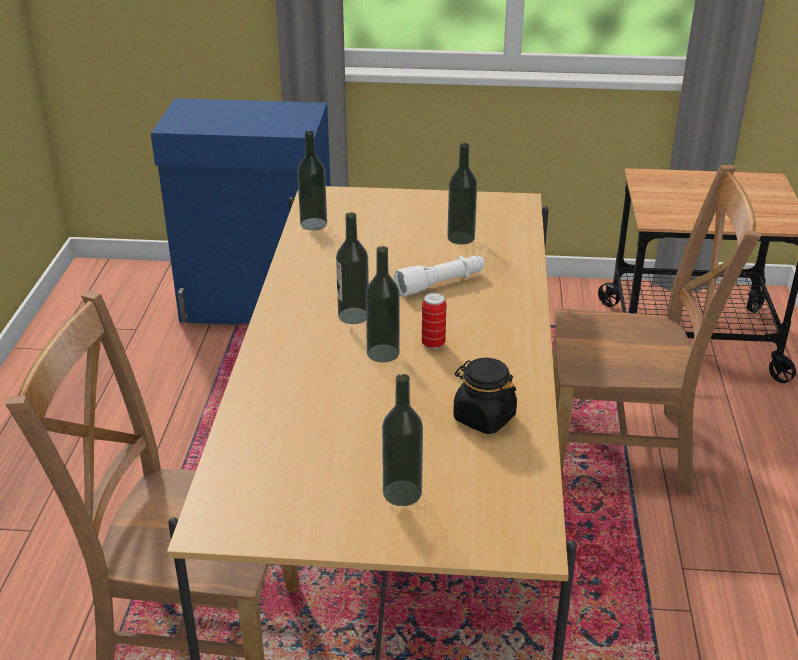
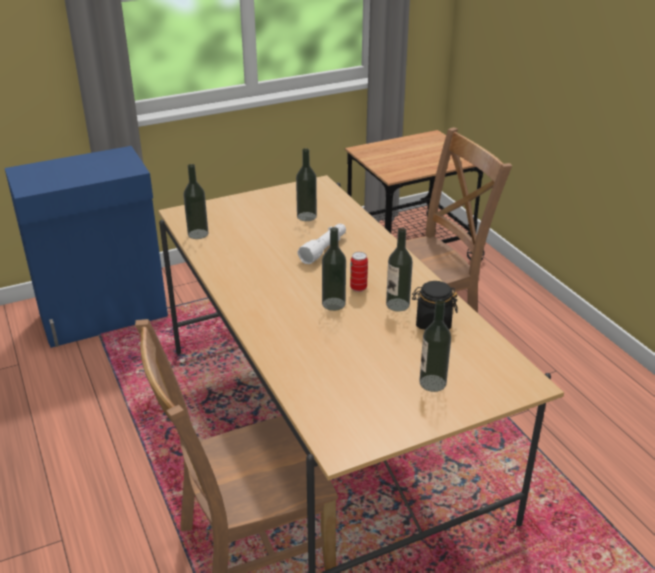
camera: 30 degrees left, 0 degrees up
bottle [336,212,369,324] -> bottle moved to [386,228,413,311]

